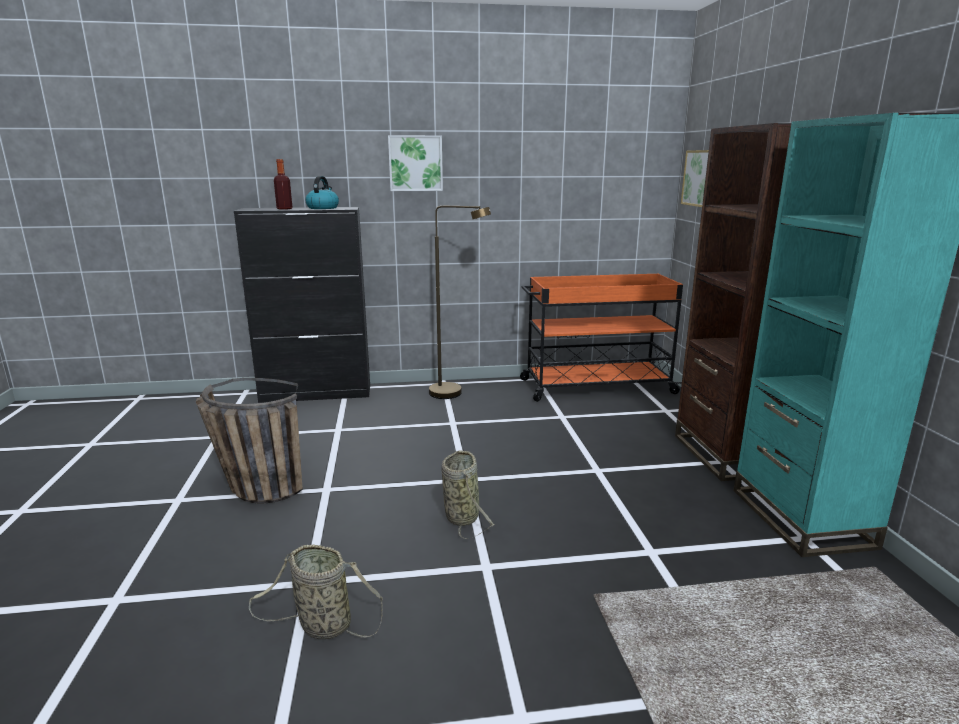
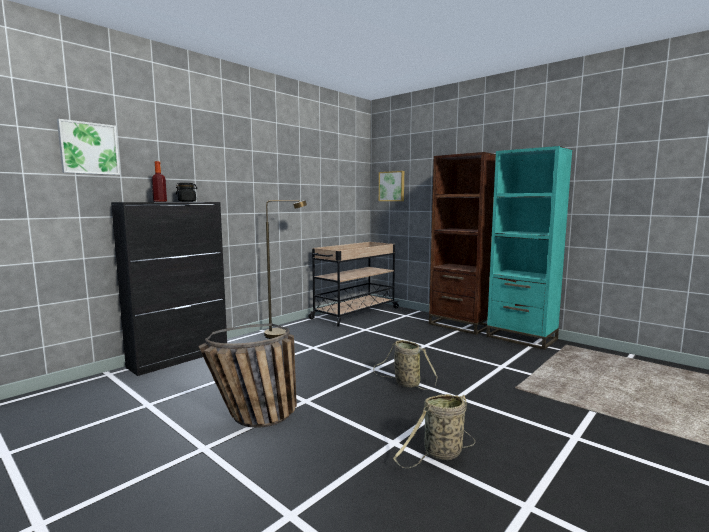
camera: 40 degrees left, 10 degrees down
kettle [305,176,339,209] -> black jar [176,183,198,202]
picture [388,135,443,191] -> picture moved to [57,119,120,175]
orange cart [520,274,683,402] -> beige cart [308,242,399,326]

